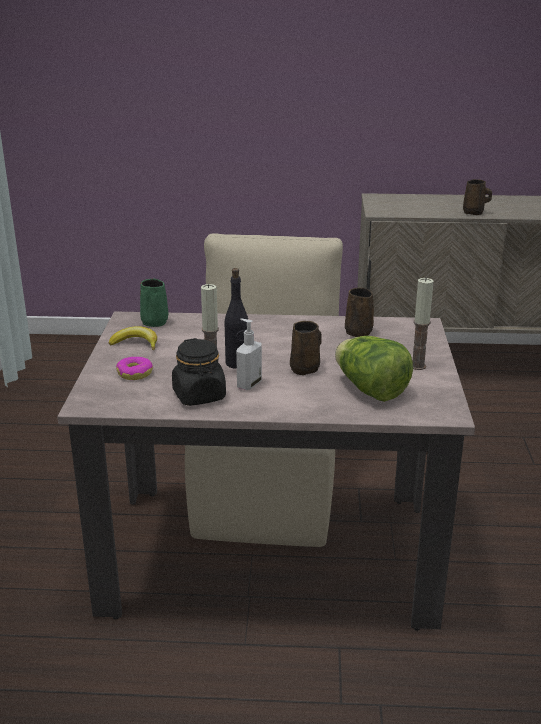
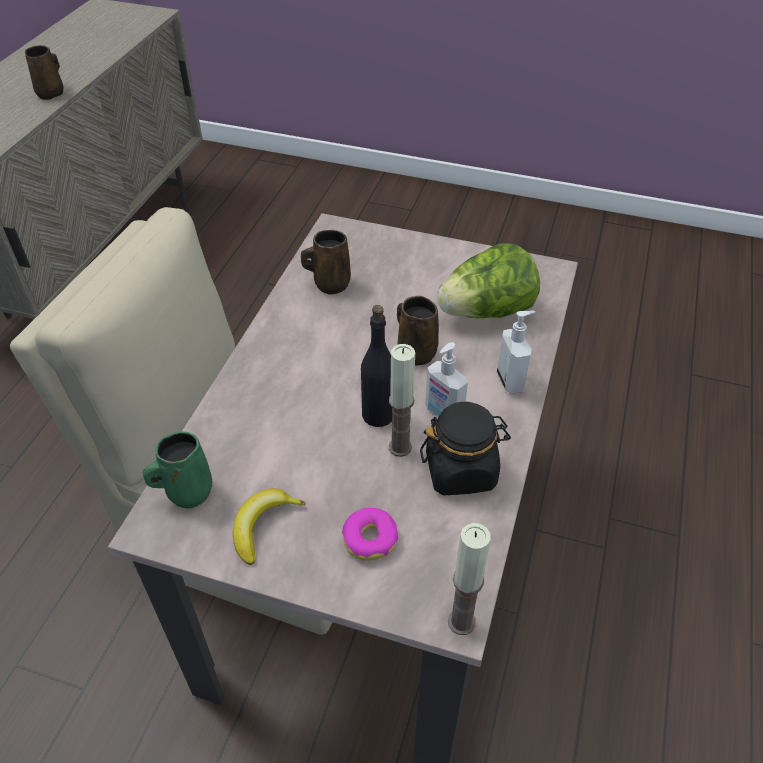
camera: 75 degrees left, 20 degrees up
candle [413,277,434,370] -> candle moved to [448,523,490,635]
none -> soap dispenser [497,311,535,394]

